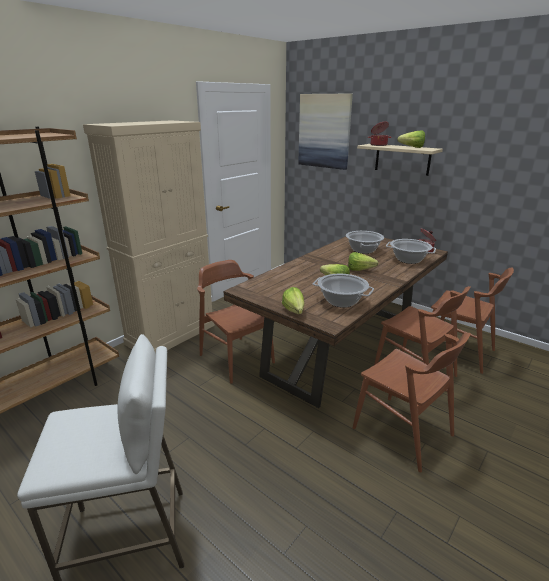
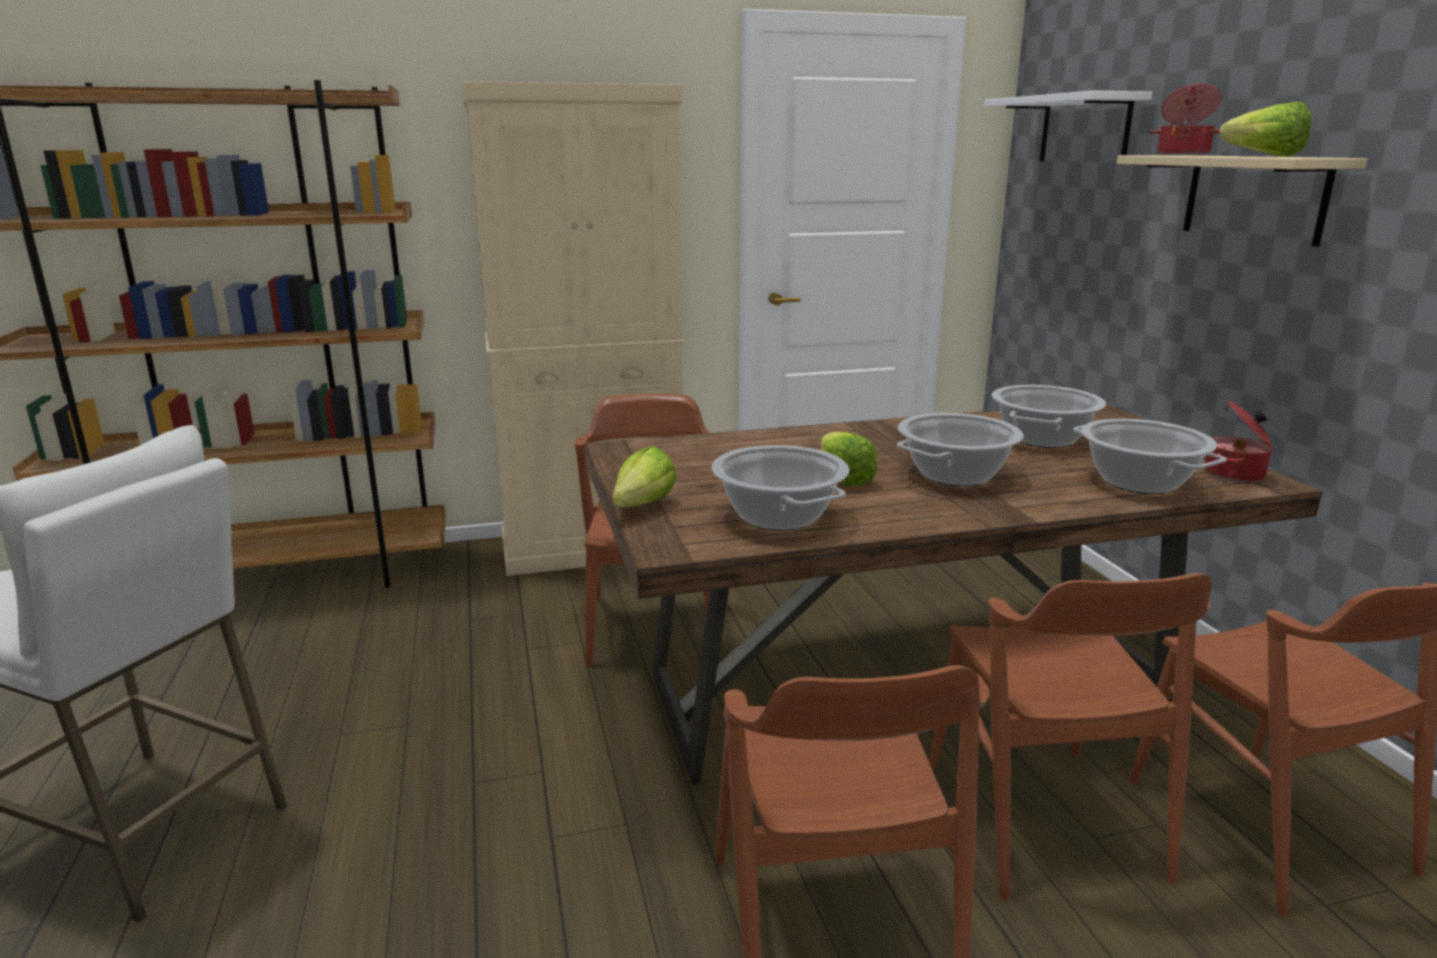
camera: 35 degrees right, 5 degrees down
picture [298,94,353,170] -> white shelf [984,91,1153,161]
lettuce [348,252,378,271] -> cooking pot [897,413,1024,486]

